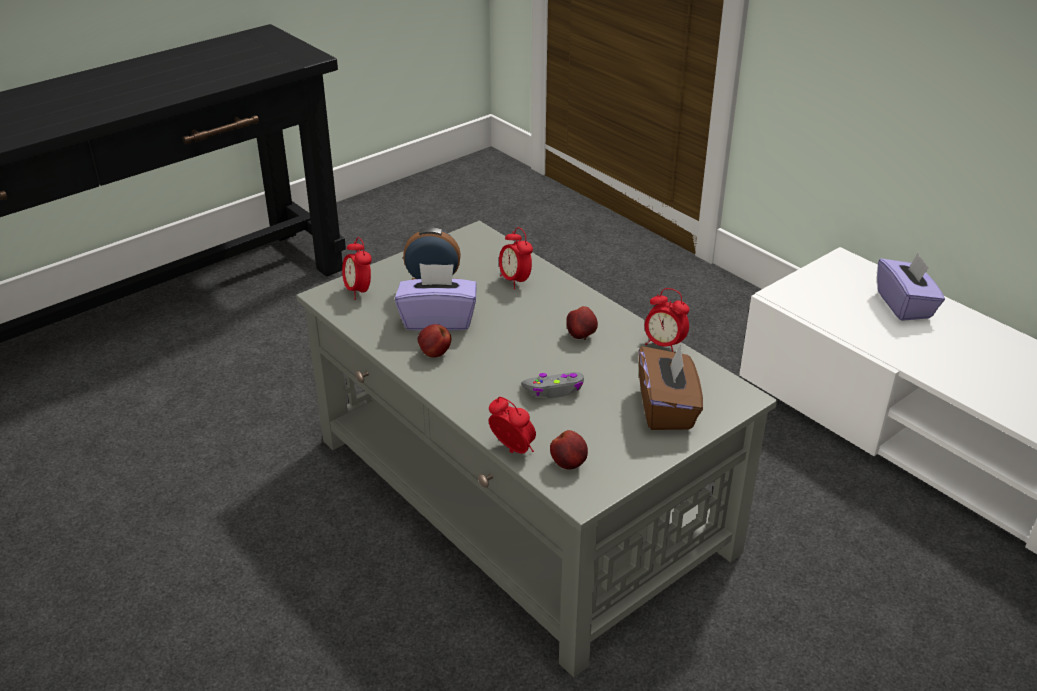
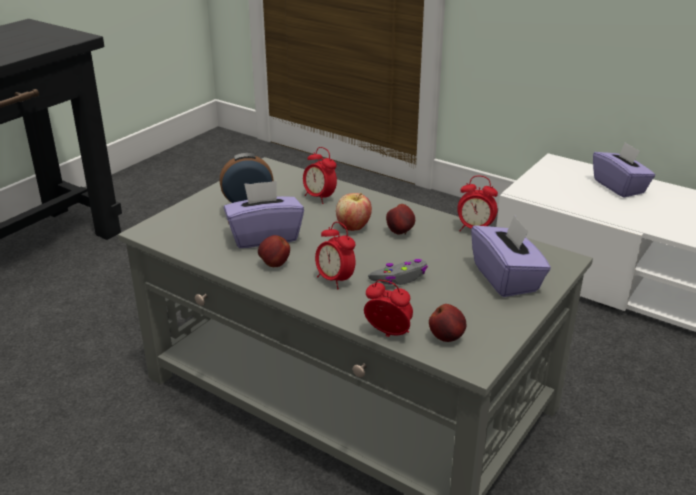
camera: 15 degrees left, 5 degrees down
alarm clock [342,237,372,300] -> alarm clock moved to [315,222,356,290]
brown tissue box [639,344,703,430] -> purple tissue box [471,215,551,297]
none -> apple [336,193,372,231]

